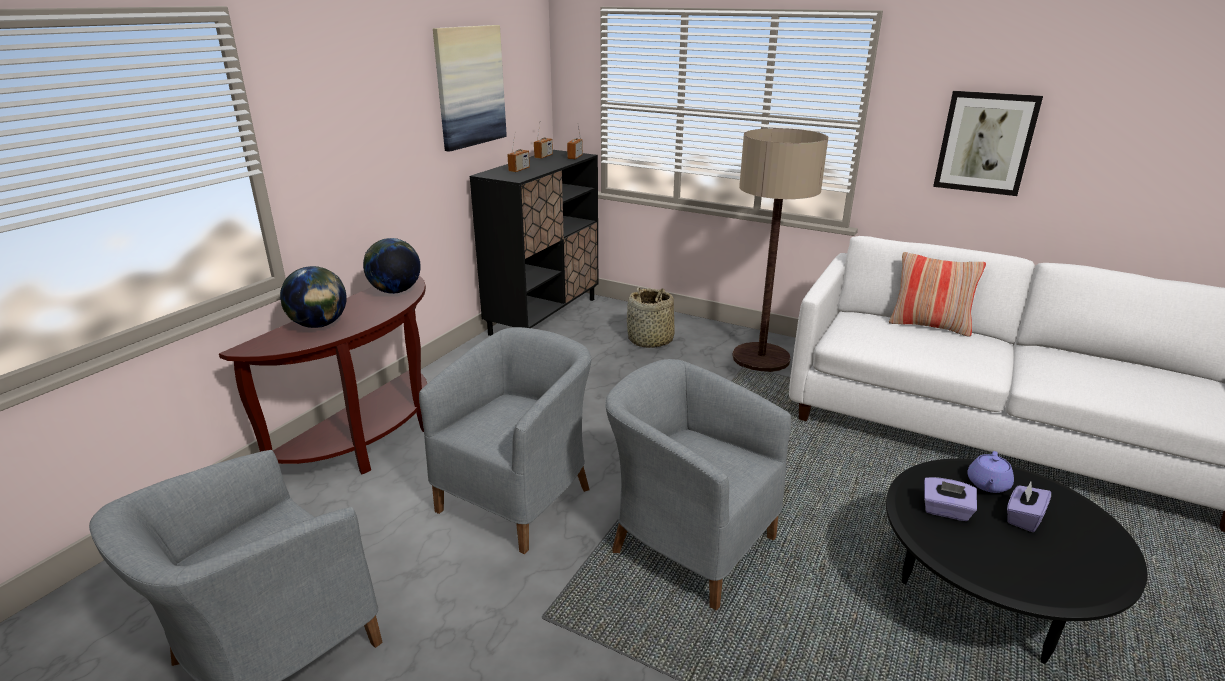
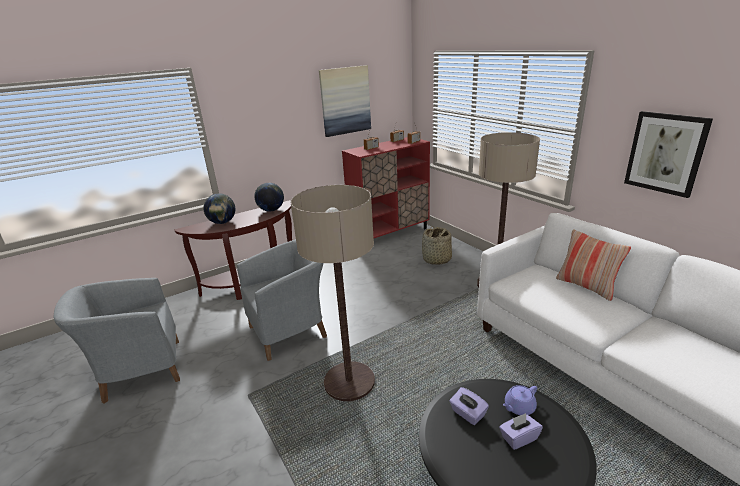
camera: 30 degrees right, 0 degrees up
black cabinet [470,150,598,336] -> red cabinet [342,137,430,238]
grey armchair [606,359,791,611] -> floor lamp [290,185,375,401]

